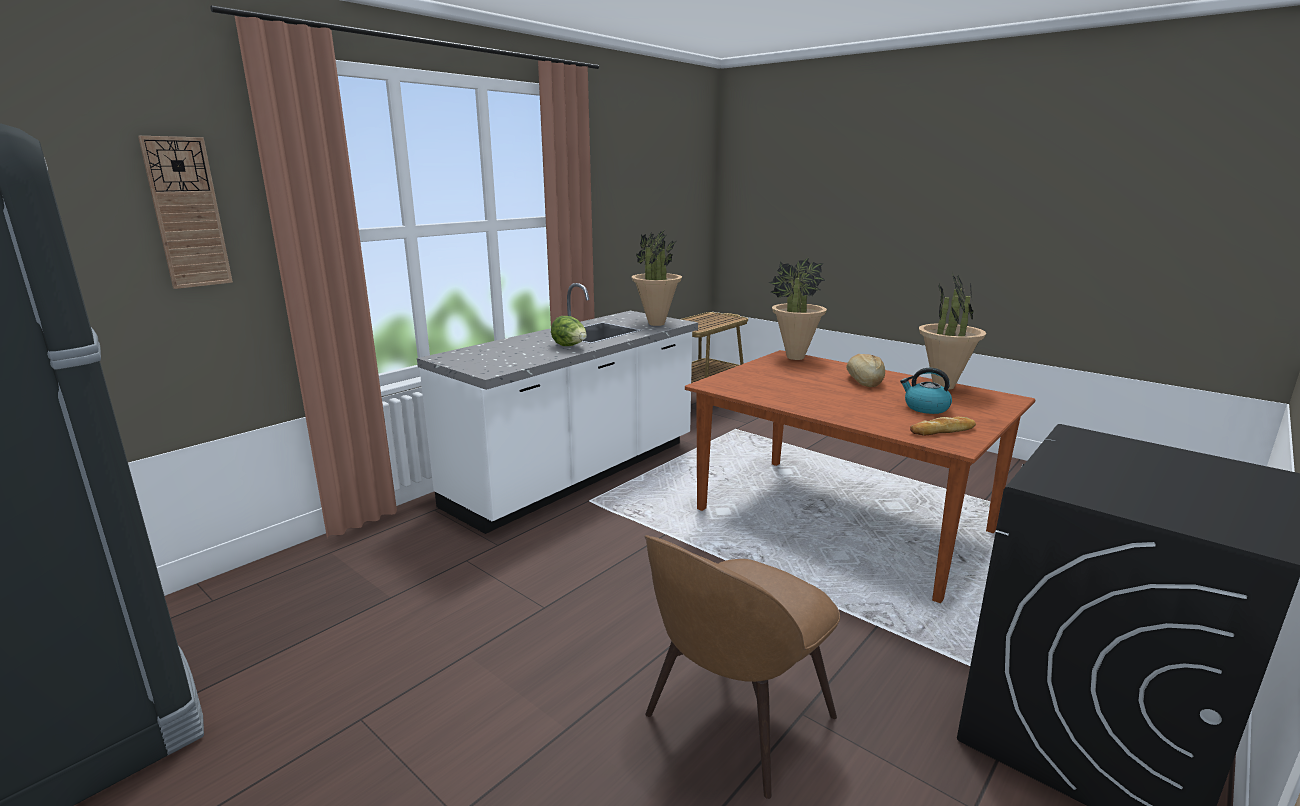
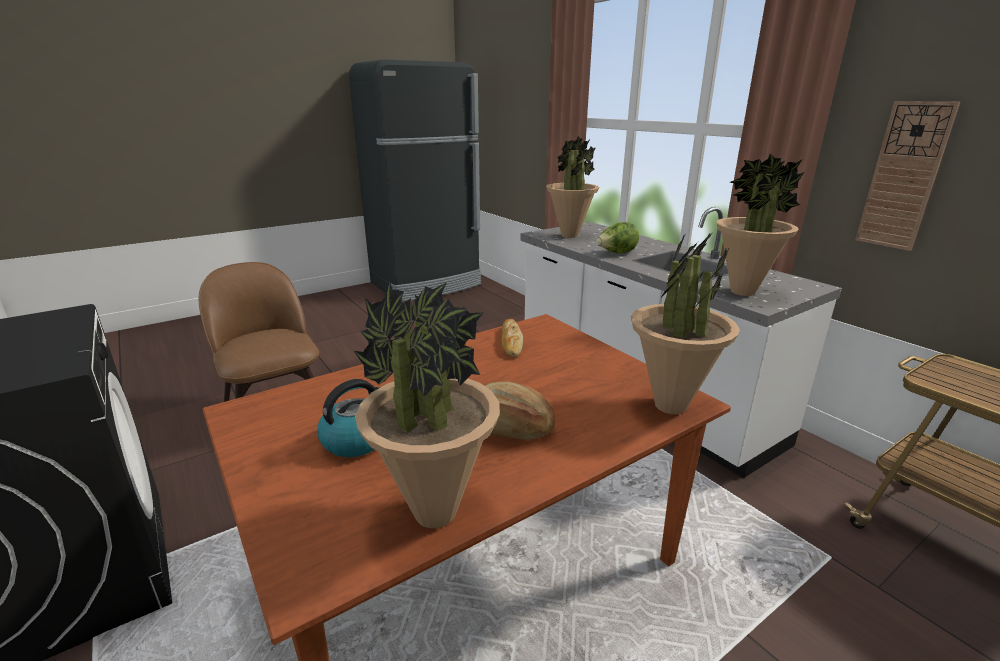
camera: 105 degrees right, 5 degrees up
wall clock [138,136,233,289] -> wall clock moved to [855,101,960,251]
bread [910,417,976,436] -> bread moved to [501,319,523,357]
none -> potted plant [546,135,599,238]

